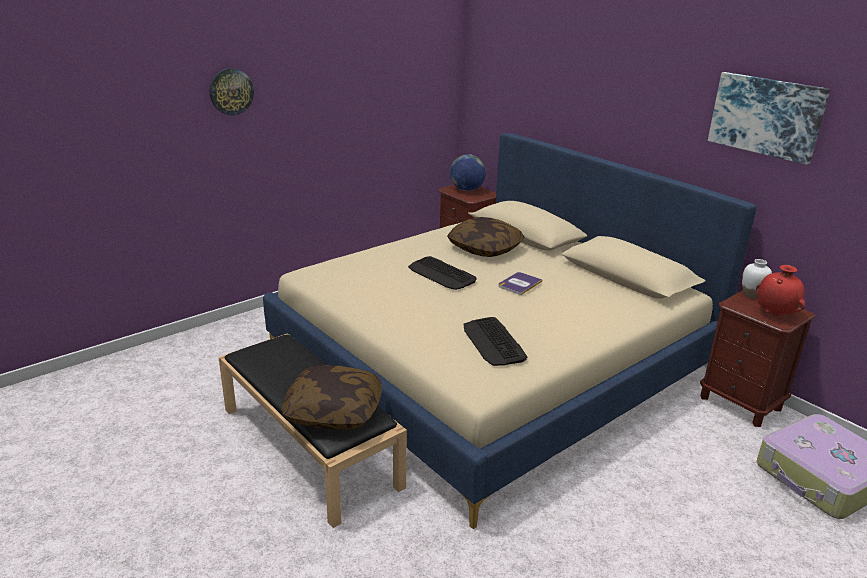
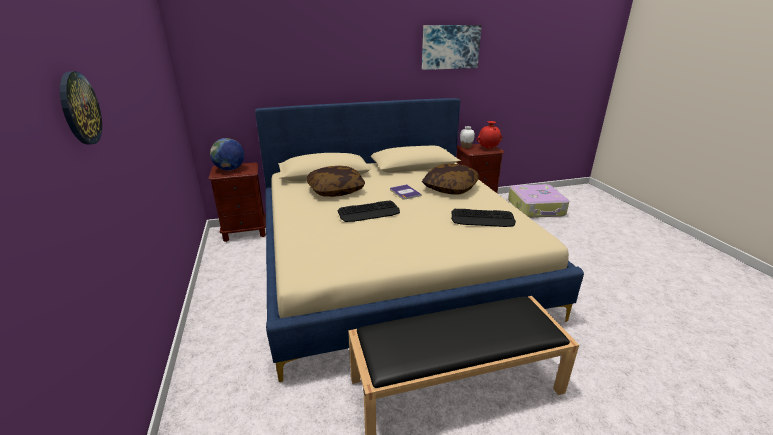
camera: 65 degrees left, 0 degrees up
pillow [282,366,382,430] -> pillow moved to [422,163,480,195]

